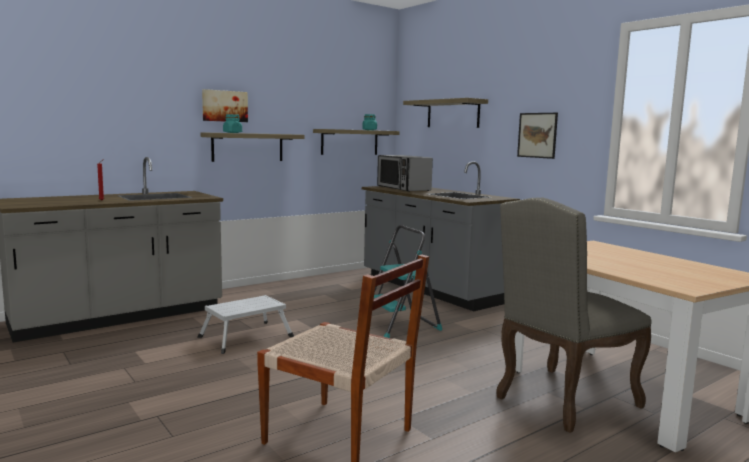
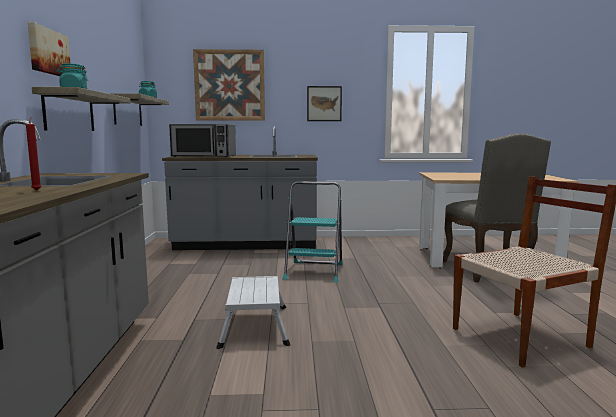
camera: 55 degrees left, 0 degrees up
shelf [403,98,488,128] -> picture [193,49,265,121]

